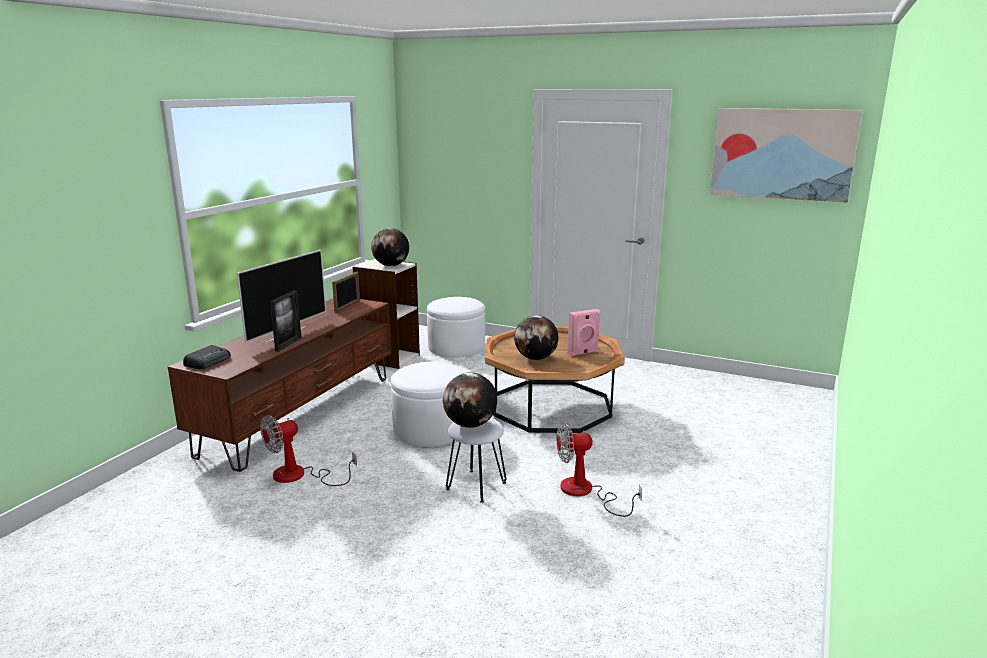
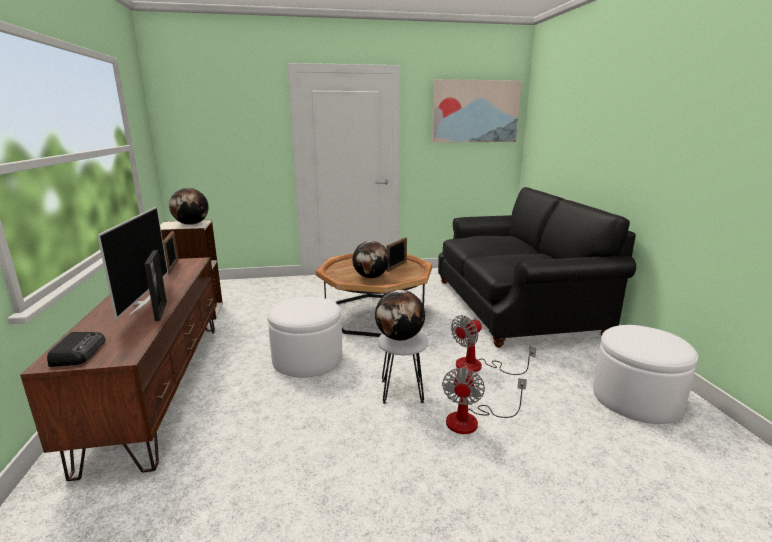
camera: 35 degrees left, 0 degrees up
fan [260,415,357,486] -> fan moved to [442,365,527,434]
white ottoman [427,297,485,358] -> white ottoman moved to [593,325,698,424]
pink speaker [568,309,600,356] -> picture frame [387,237,407,272]
none -> black sofa [438,187,636,348]

